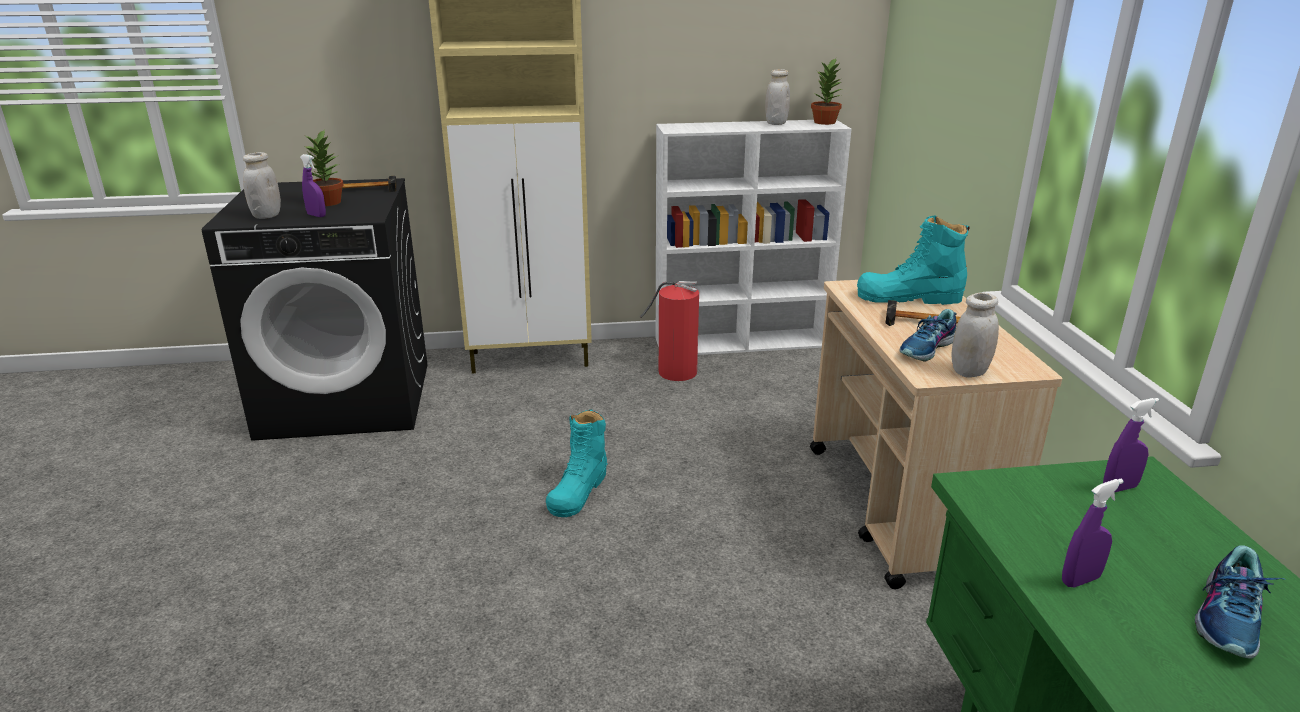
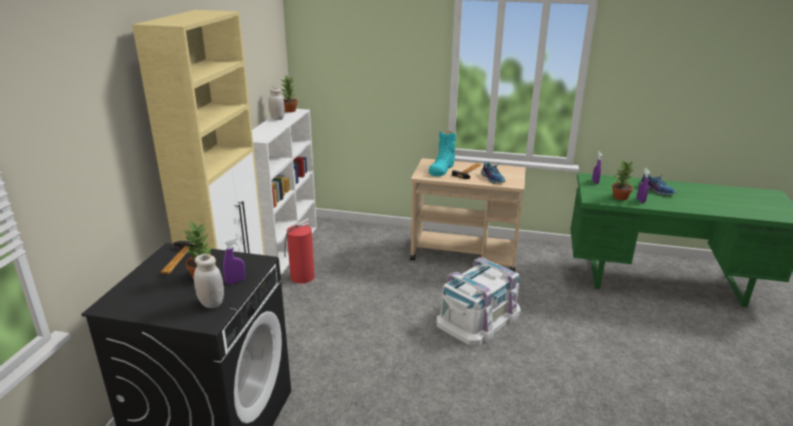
camera: 70 degrees left, 0 degrees up
turquoise boot [546,409,607,517] -> none
white jar [951,293,999,377] -> none
none -> white storage box [436,257,521,345]
none -> potted plant [612,159,634,200]

